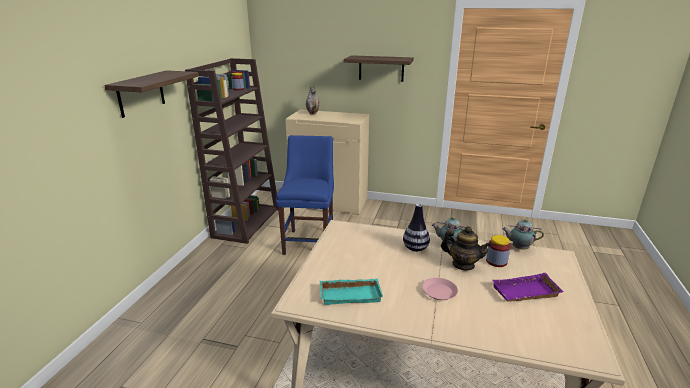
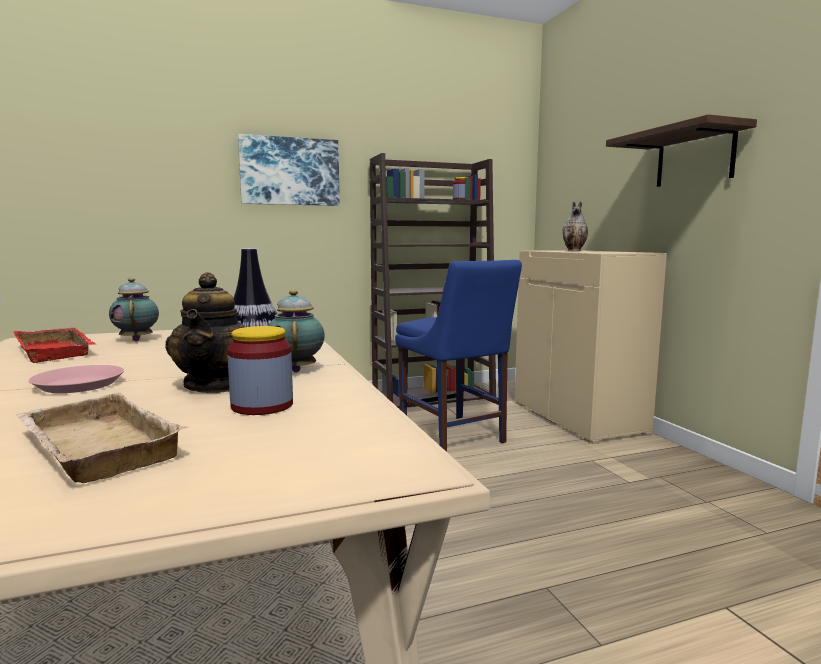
camera: 55 degrees right, 15 degrees down
shelf [104,70,199,118] -> picture [238,134,340,206]
blue chair [276,135,334,255] -> blue chair turned 90 degrees clockwise [395,260,522,452]
turquoise tray [320,279,383,305] -> red tray [13,328,95,363]
purple tray [492,273,564,302] -> beige tray [16,393,188,483]
teapot [502,219,544,250] -> teapot moved to [109,278,159,341]

